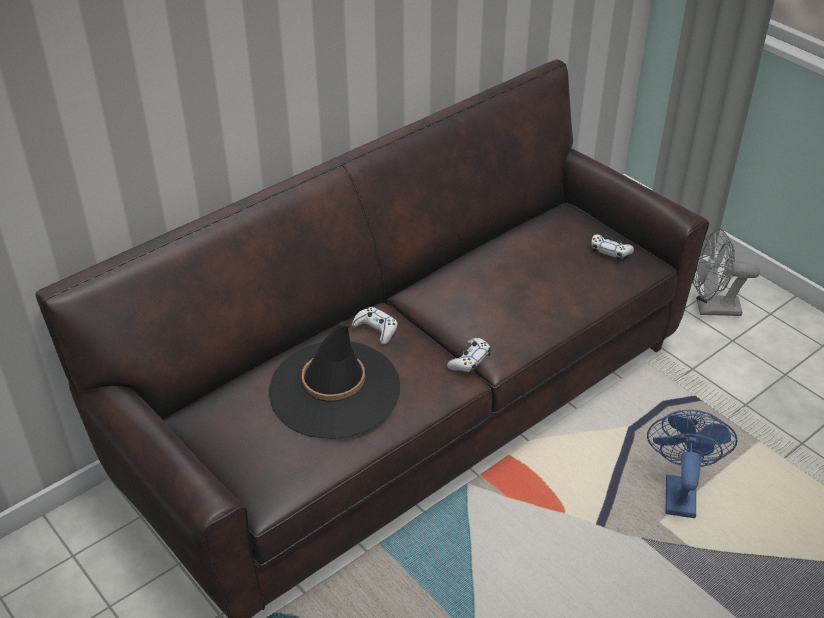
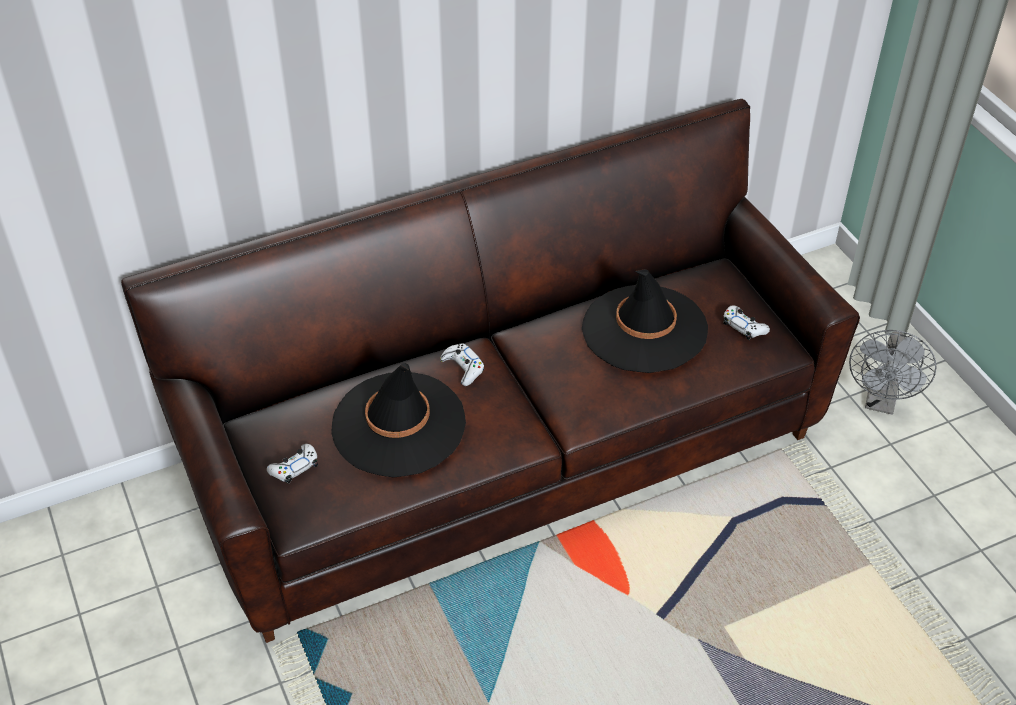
camera: 15 degrees right, 5 degrees up
white game controller [447,338,491,373] -> white game controller moved to [267,444,318,484]
blue fan [647,410,737,518] -> none
grey fan [692,228,760,316] -> grey fan turned 90 degrees counterclockwise [849,330,937,415]
none -> black hat [582,269,708,373]

